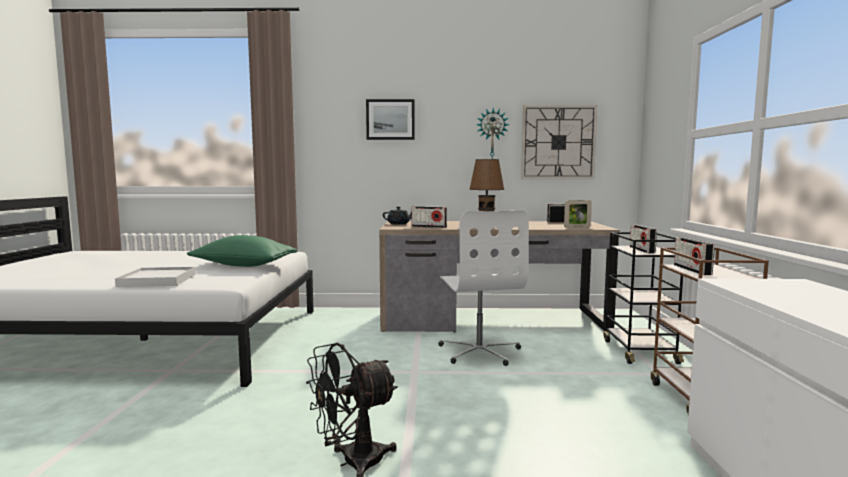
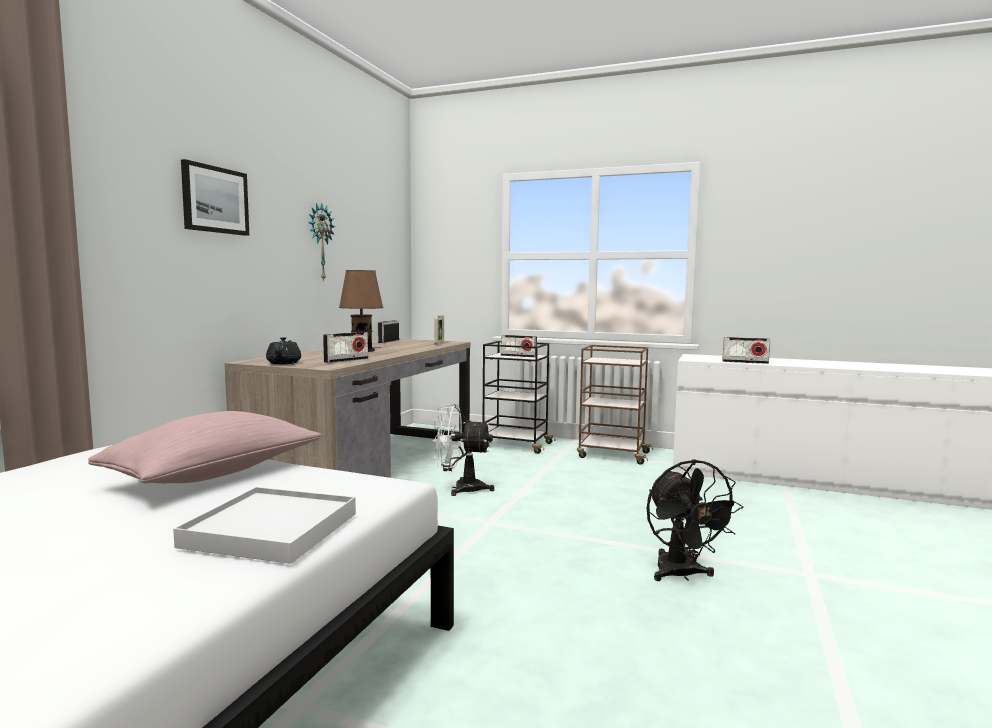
camera: 70 degrees left, 0 degrees up
green pillow [187,235,297,267] -> pink pillow [88,411,321,483]
white office chair [439,211,529,366] -> white fan [433,404,494,496]
wall clock [521,105,597,179] -> none
radio [674,237,715,275] -> radio moved to [722,337,770,364]

